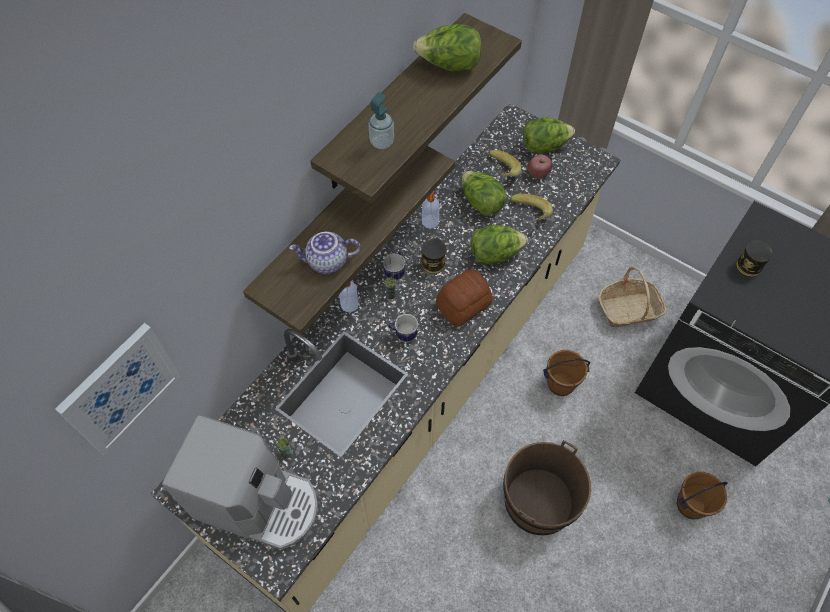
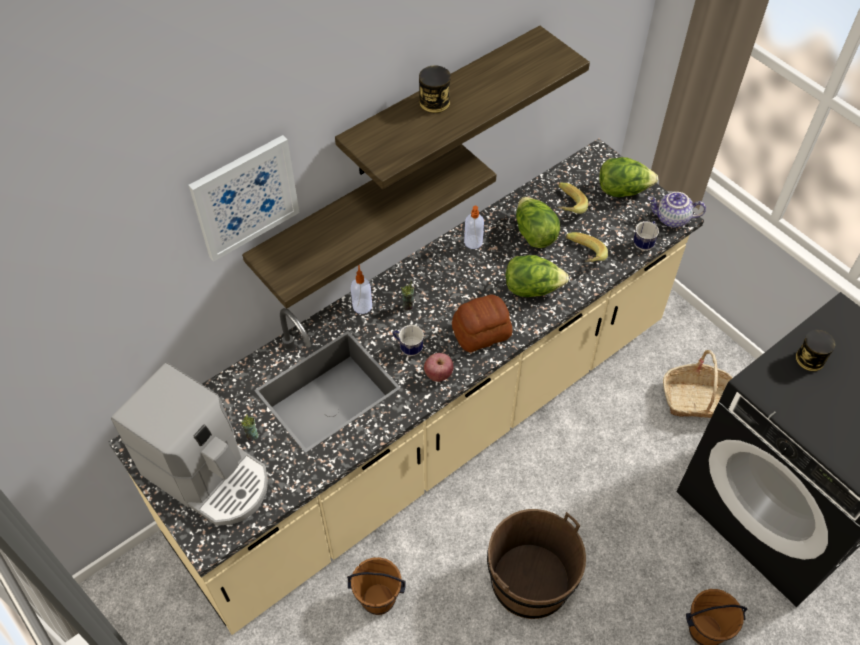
camera: 15 degrees right, 5 degrees down
picture [55,323,181,455] -> picture moved to [189,135,300,262]
teapot [289,232,361,274] -> teapot moved to [647,192,706,228]
soap dispenser [368,92,394,149] -> none
mug [383,251,405,281] -> mug moved to [634,221,659,251]
lettuce [413,24,482,71] -> none
can [421,238,447,274] -> can moved to [419,65,451,113]
apple [528,155,553,179] -> apple moved to [424,353,453,382]
brown bucket [543,350,590,396] -> brown bucket moved to [347,557,406,615]

